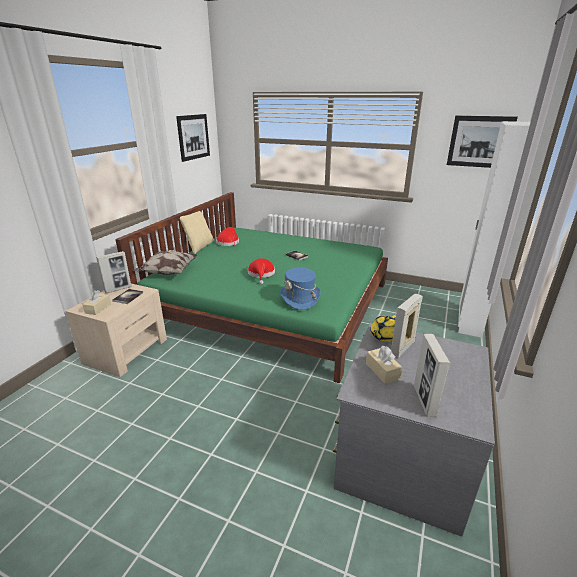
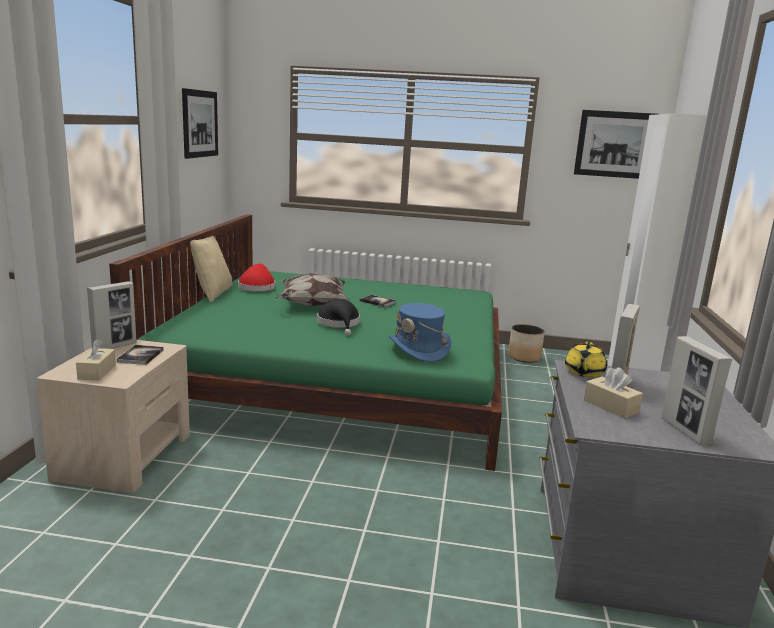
camera: 15 degrees left, 10 degrees down
pillow [133,250,198,275] -> pillow moved to [275,272,349,306]
red hat [248,258,275,285] -> black hat [317,299,360,336]
none -> planter [508,324,545,363]

